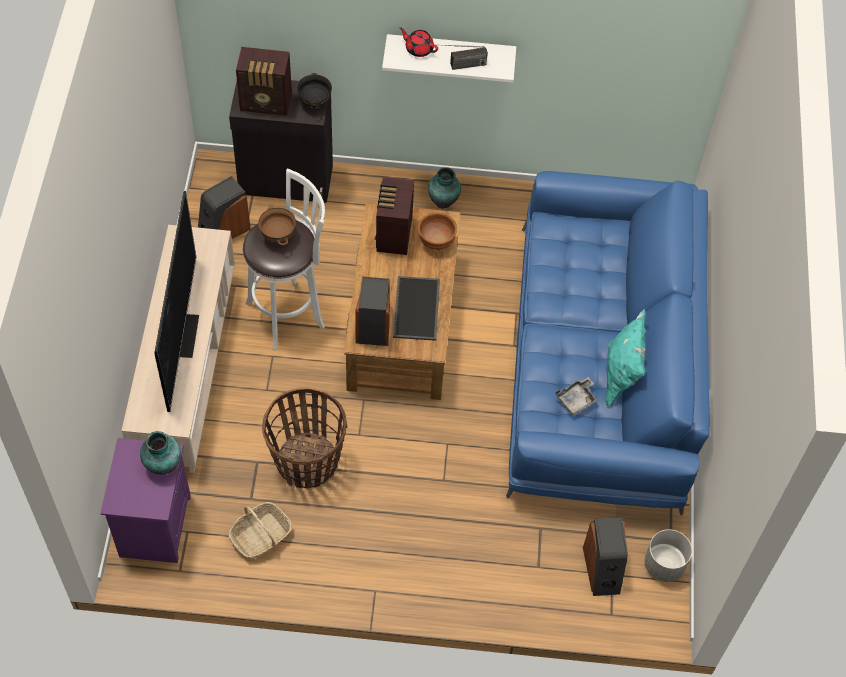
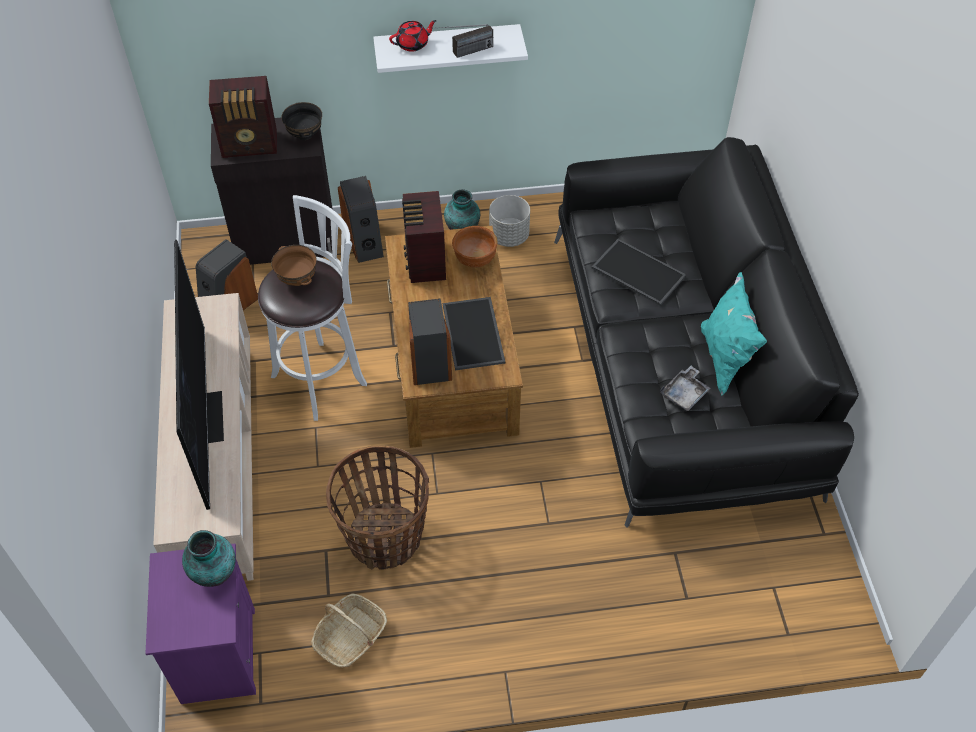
camera: 10 degrees left, 5 degrees down
red teapot [400,27,438,57] -> red teapot turned 135 degrees clockwise [389,20,437,51]
blue sofa [506,171,710,516] -> black sofa [554,137,859,528]
speaker [583,517,628,596] -> speaker moved to [338,176,384,263]
grey planter [644,529,692,582] -> grey planter moved to [489,195,530,247]
none -> tray [592,239,686,306]

